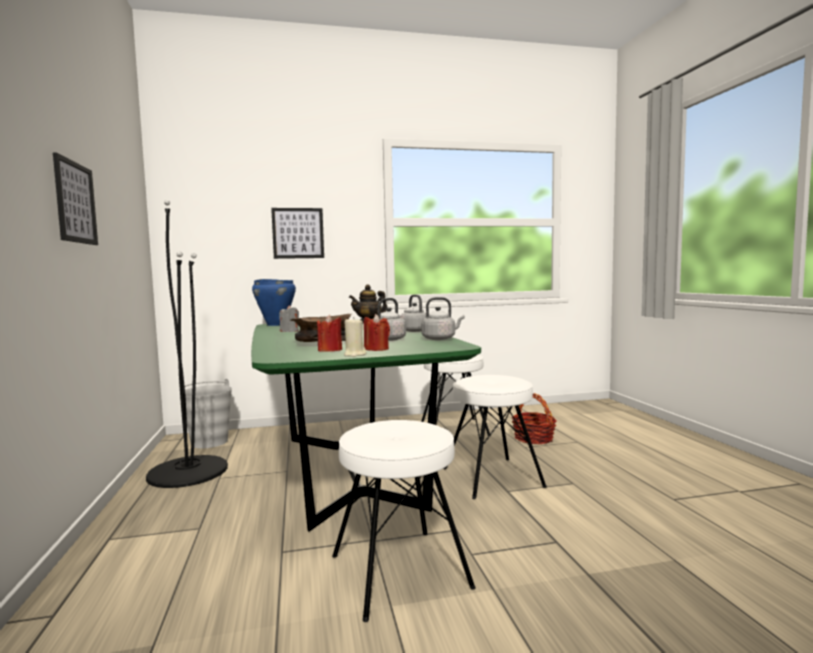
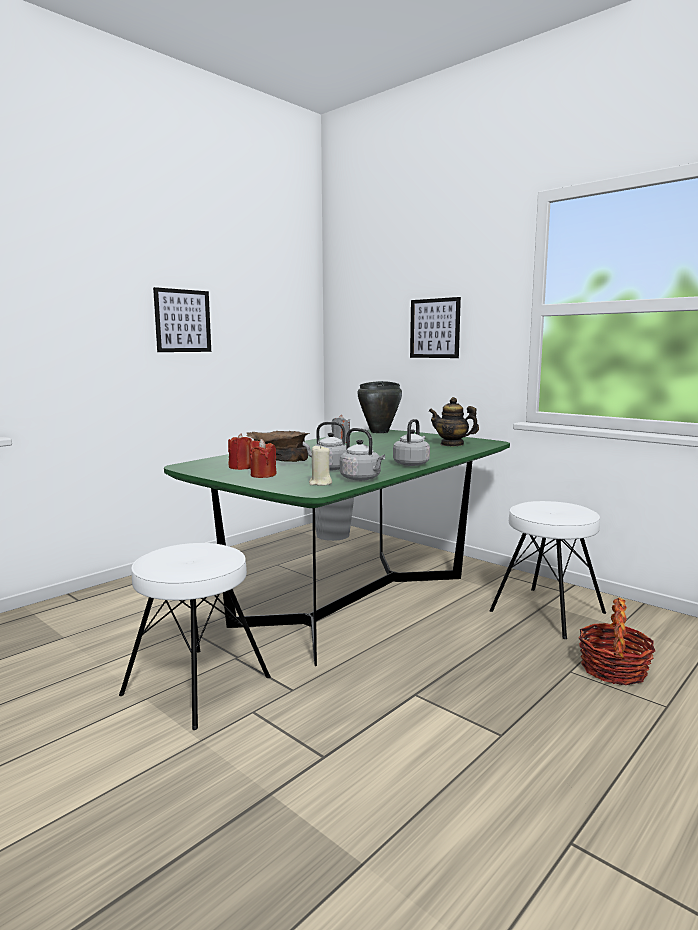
camera: 55 degrees right, 5 degrees up
black floor lamp [146,200,228,488] -> none
blue cooking pot [252,279,296,326] -> black cooking pot [357,381,402,433]
beige candle [344,317,366,357] -> beige candle moved to [309,444,332,486]
white stool [443,375,547,499] -> none

